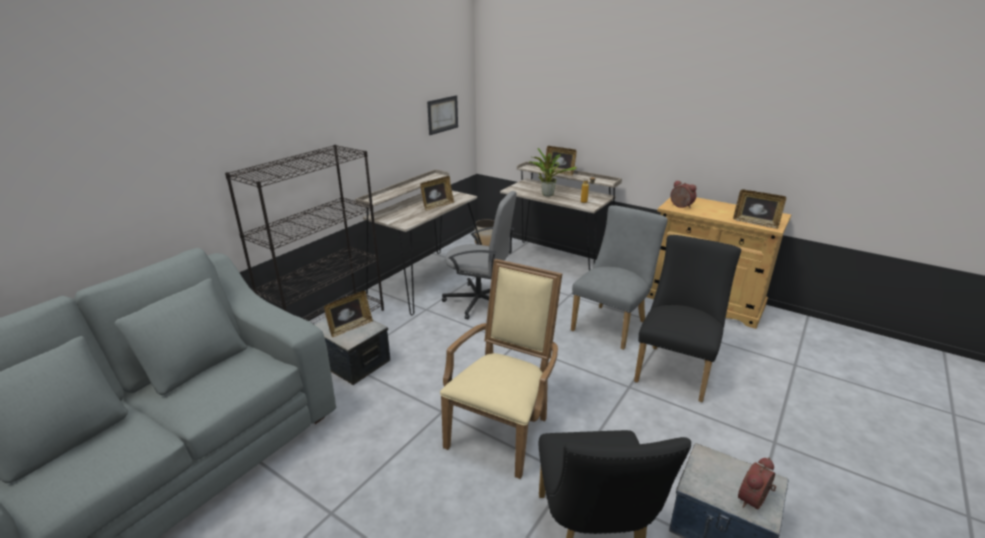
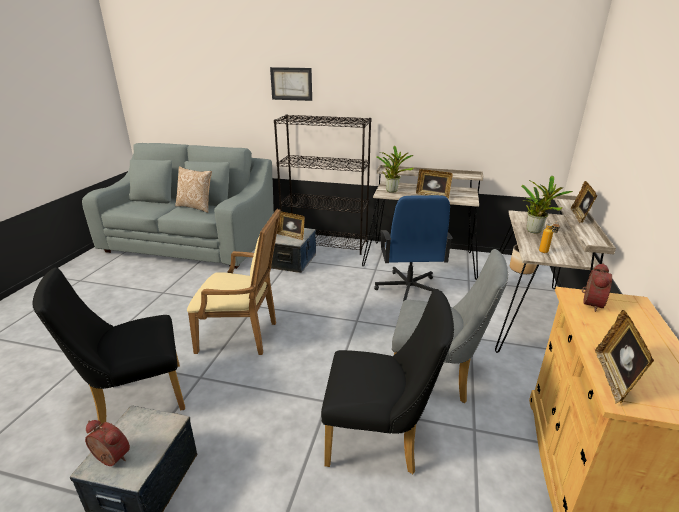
camera: 70 degrees right, 0 degrees up
picture [427,95,458,135] -> picture moved to [270,67,312,101]
grey office chair [442,191,516,320] -> blue office chair [374,195,453,301]
none -> pillow [175,166,212,213]
none -> potted plant [376,146,414,193]

